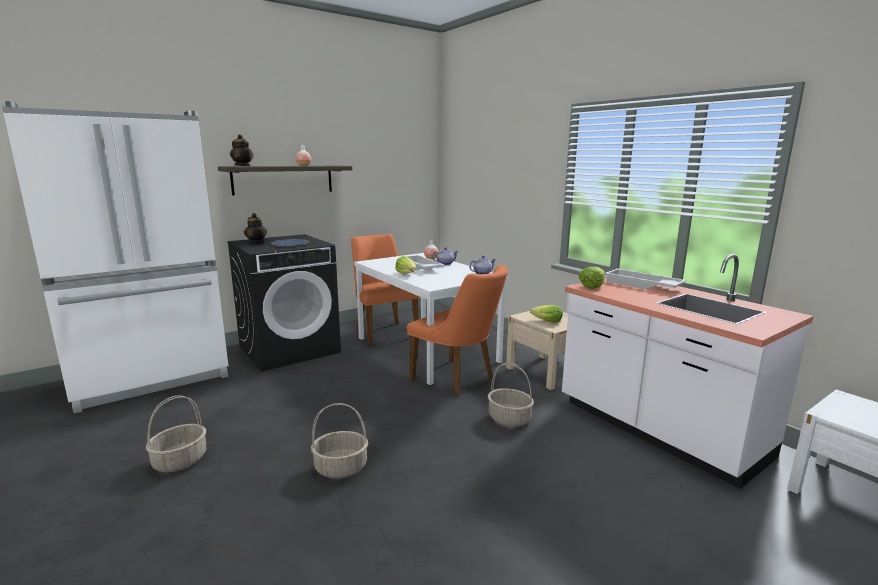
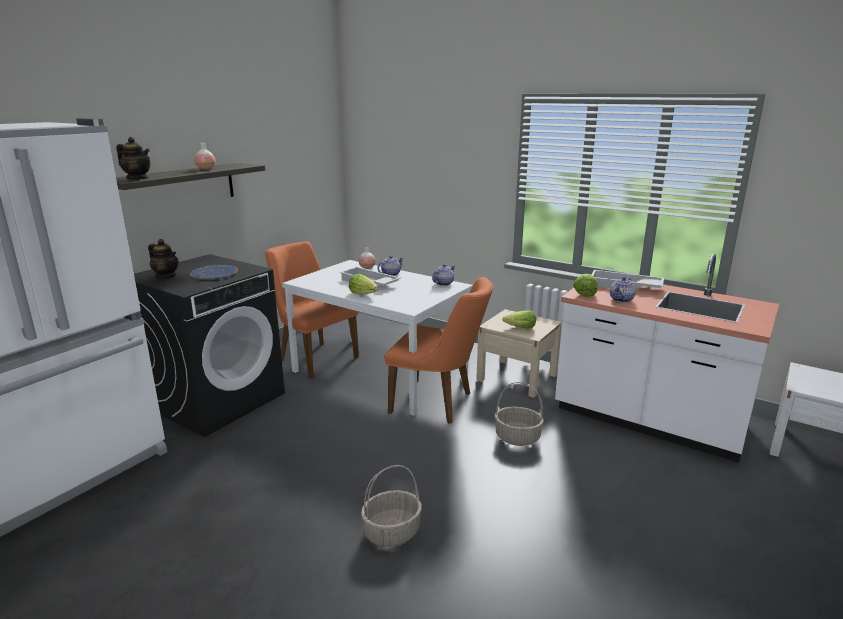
camera: 20 degrees left, 5 degrees up
basket [146,395,206,472] -> none
none -> teapot [610,277,636,303]

